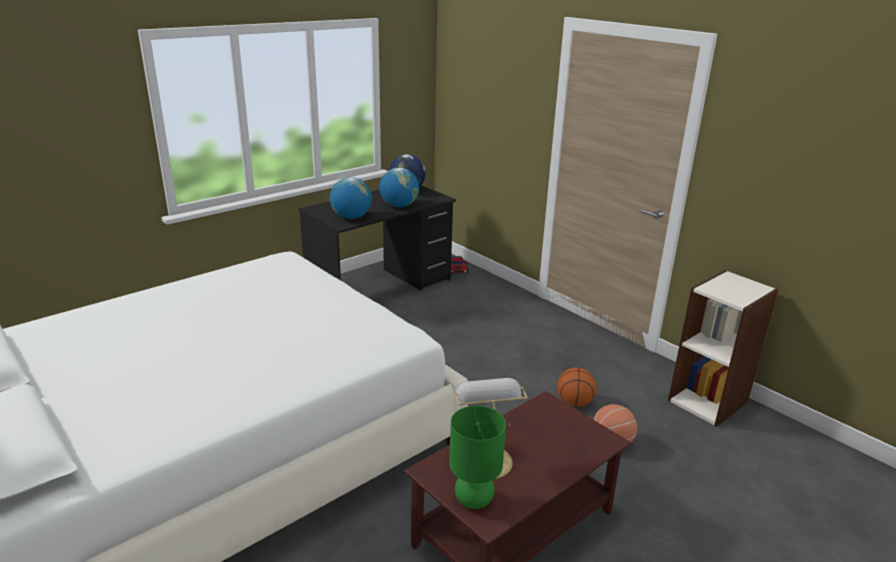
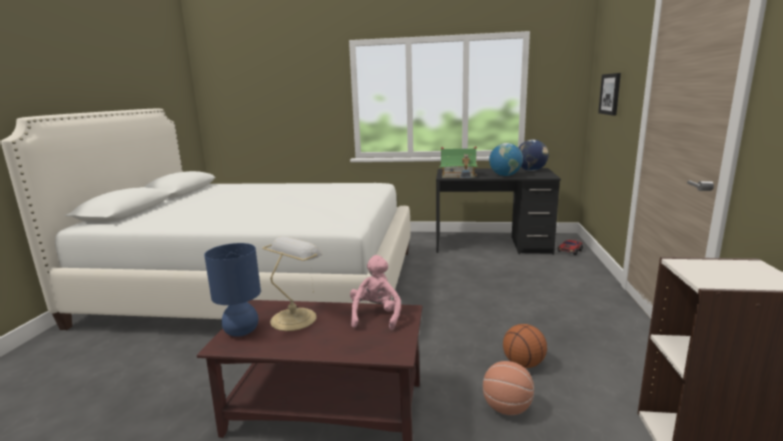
camera: 50 degrees right, 10 degrees down
globe [330,177,372,219] -> toy house [440,146,478,178]
green table lamp [449,406,506,509] -> blue table lamp [204,243,261,337]
none -> pink plush toy [350,255,401,330]
none -> picture [598,73,621,116]

